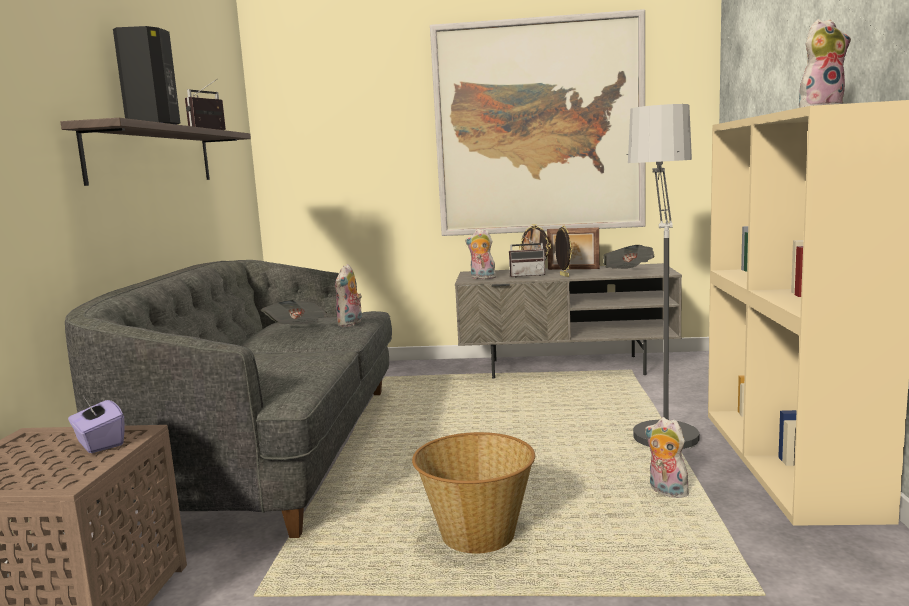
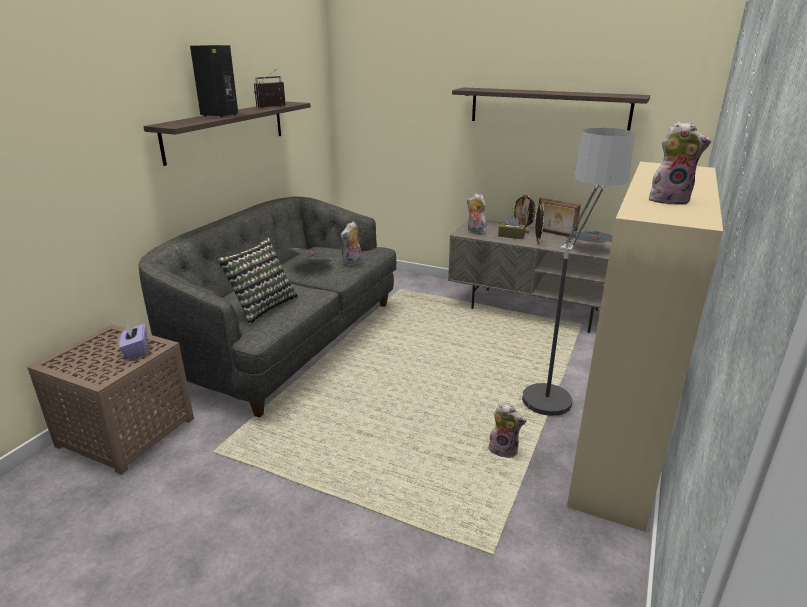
camera: 20 degrees right, 15 degrees up
basket [412,432,535,554] -> none
picture [430,9,646,236] -> shelf [452,87,650,131]
radio [509,234,546,277] -> brown tissue box [498,216,526,239]
plush toy [645,417,691,498] -> plush toy turned 135 degrees clockwise [488,403,526,458]
none -> pillow [217,237,298,325]

